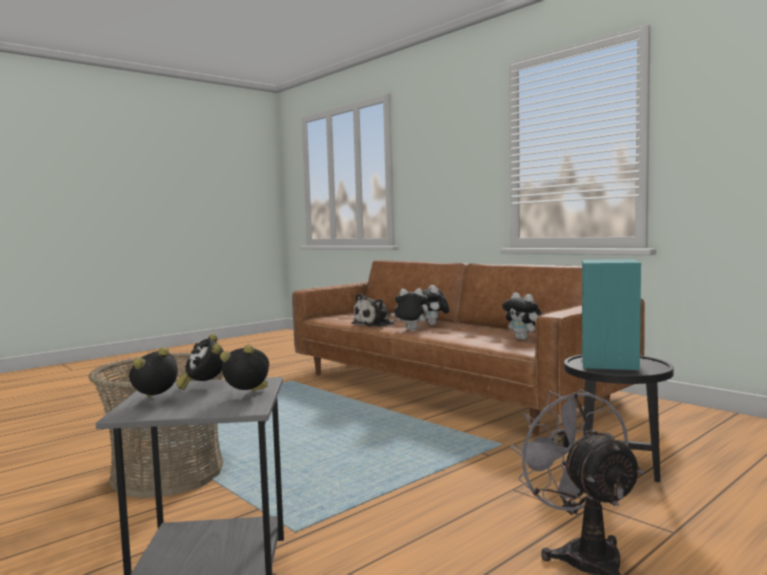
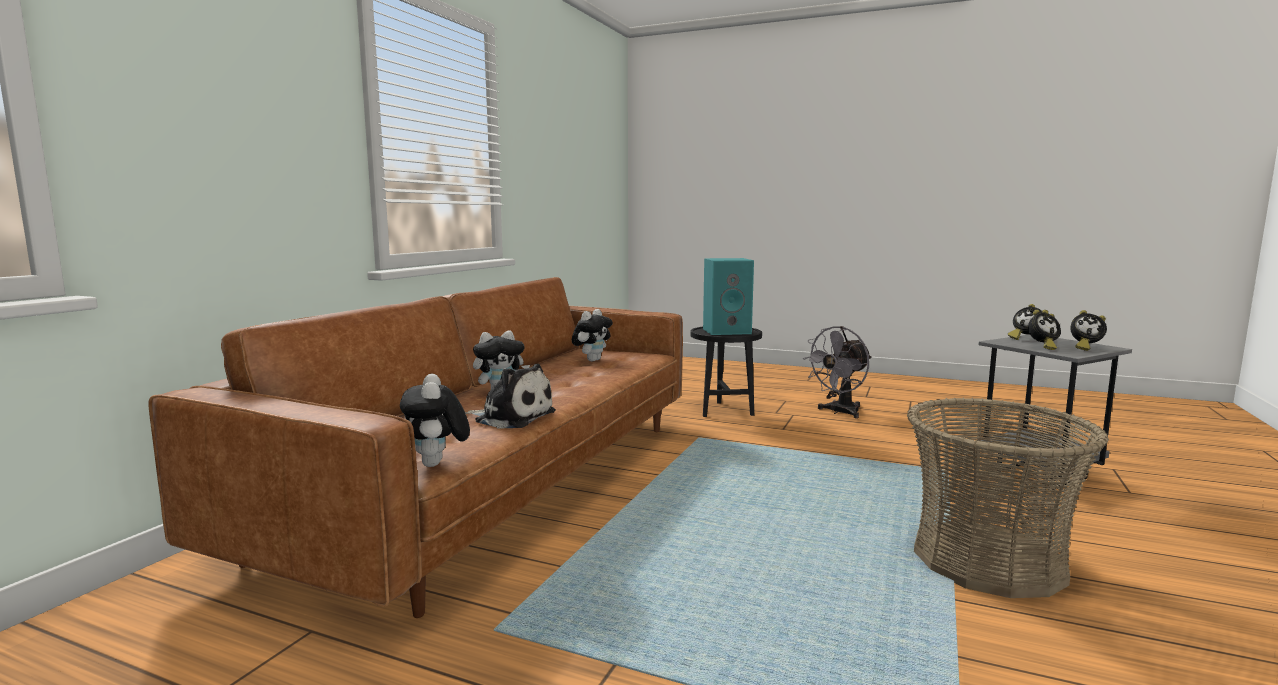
camera: 115 degrees left, 5 degrees up
alarm clock [176,334,224,390] -> alarm clock turned 45 degrees clockwise [1028,310,1061,350]
plush toy [391,288,428,330] -> plush toy moved to [400,374,470,467]

